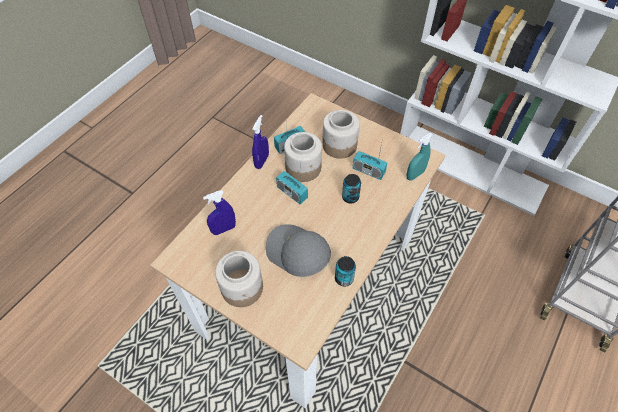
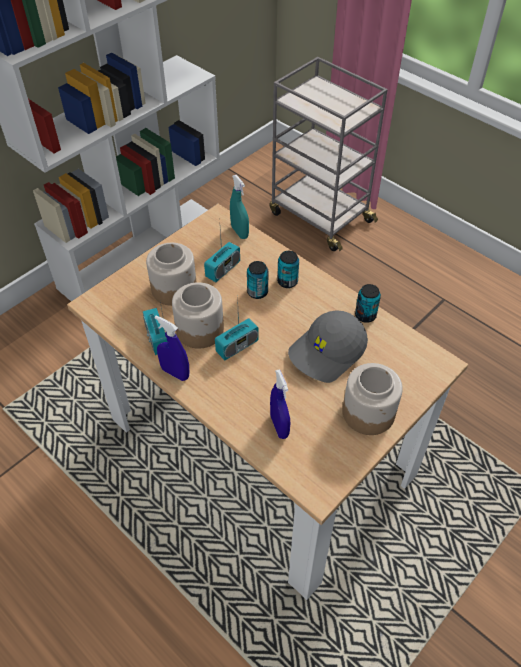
camera: 80 degrees left, 5 degrees down
none -> can [277,251,299,288]

